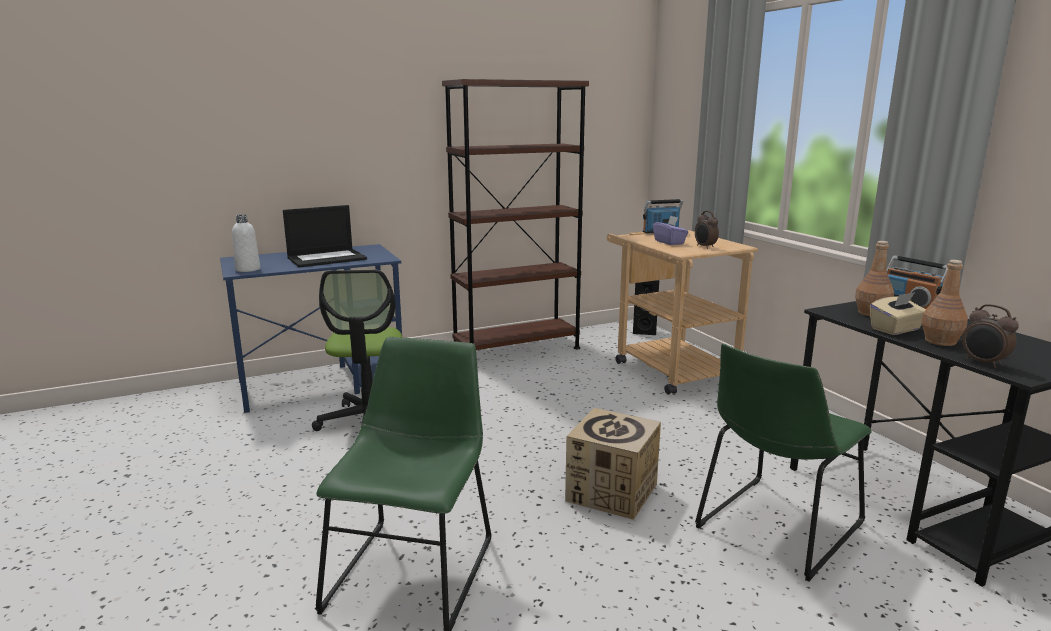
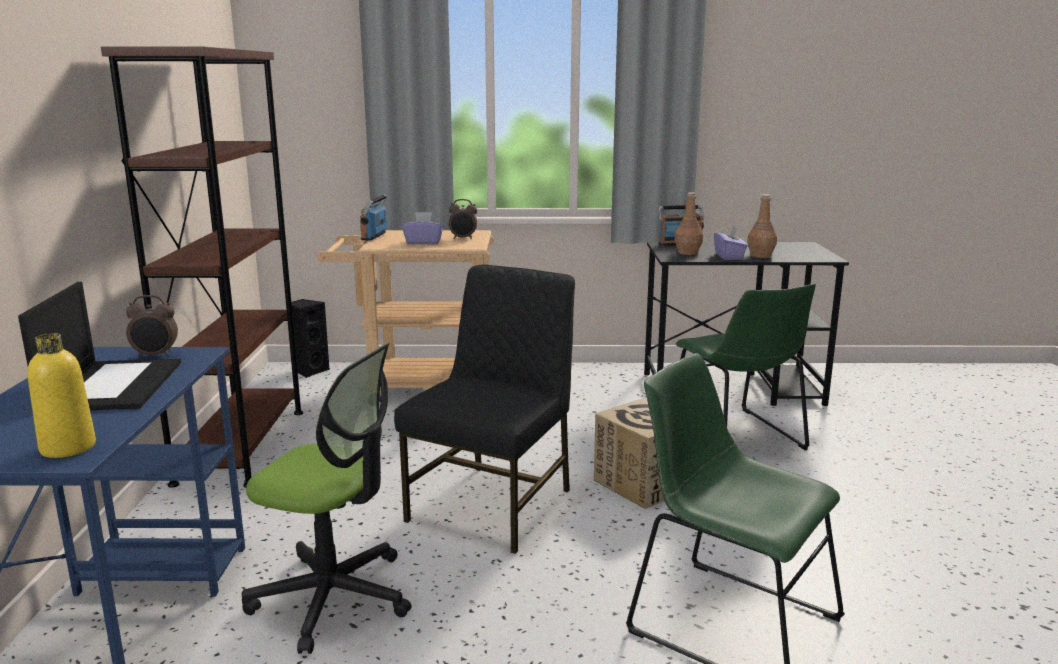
camera: 65 degrees left, 0 degrees up
white bottle [232,214,260,272] -> yellow bottle [28,333,96,458]
beige tissue box [870,292,926,335] -> purple tissue box [714,226,748,260]
alarm clock [962,304,1019,368] -> alarm clock moved to [126,295,178,358]
none -> black chair [394,265,575,554]

